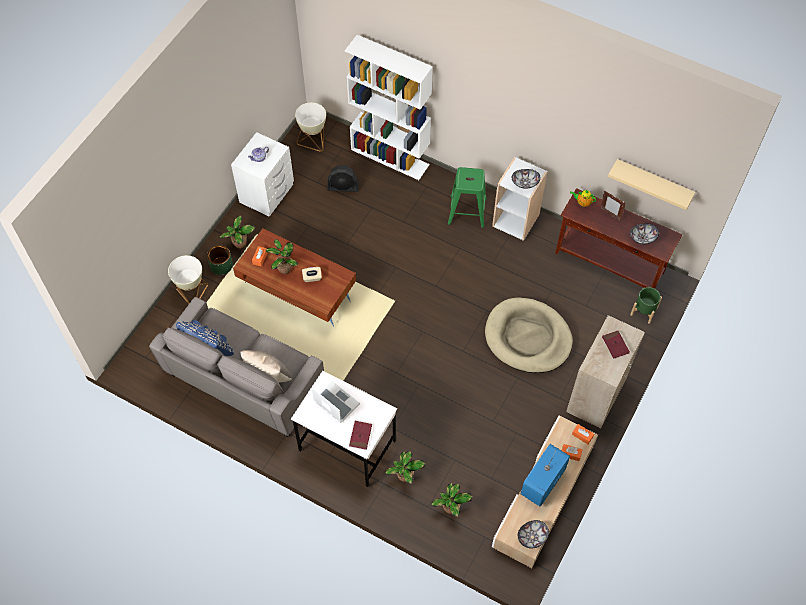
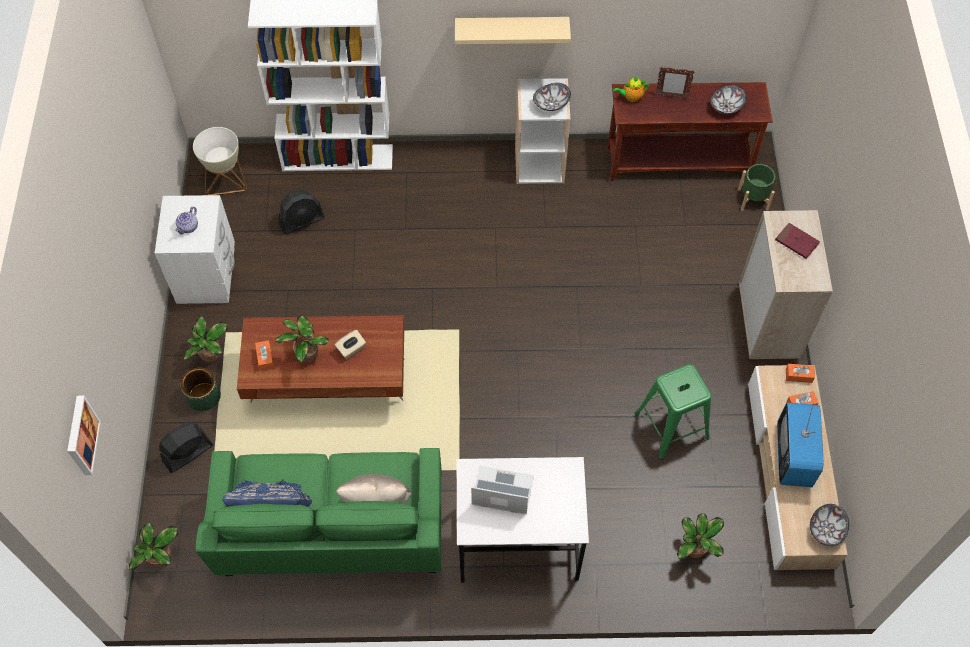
camera: 30 degrees left, 0 degrees up
grey sofa [149,297,324,437] -> green sofa [195,448,442,576]
planter [168,255,208,304] -> black fan [159,422,213,473]
red book [349,421,372,450] -> none
potted plant [385,451,425,484] -> potted plant moved to [129,523,178,570]
green stool [448,167,487,228] -> green stool moved to [634,364,712,459]
beige dog bed [485,298,573,373] -> none
beige shelf [608,159,695,210] -> beige shelf moved to [455,17,571,44]
none -> picture [67,396,101,475]

